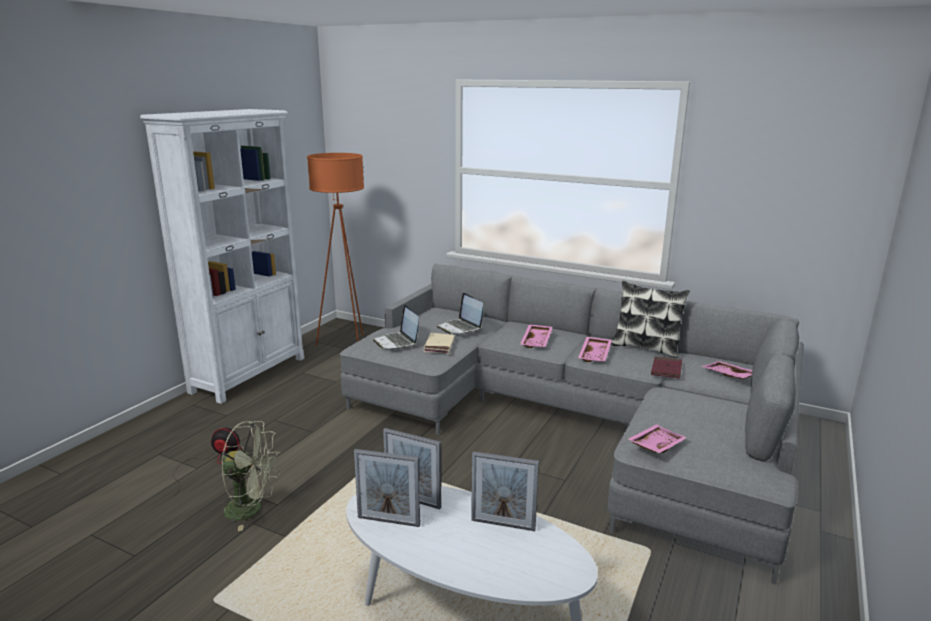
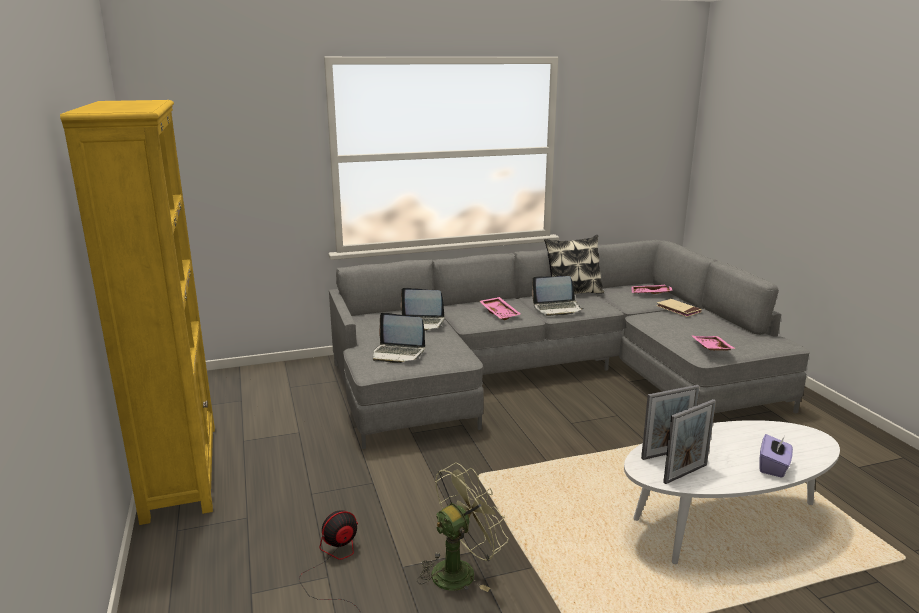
camera: 45 degrees left, 0 degrees up
white bookcase [140,109,304,404] -> yellow bookcase [60,100,215,525]
orange floor lamp [307,153,364,346] -> none
beige book [423,333,455,354] -> beige book moved to [656,299,702,317]
picture frame [471,451,539,531] -> none
pink tray [578,337,612,362] -> laptop [532,276,584,316]
red book [651,356,682,379] -> none
none -> purple tissue box [759,434,793,478]

